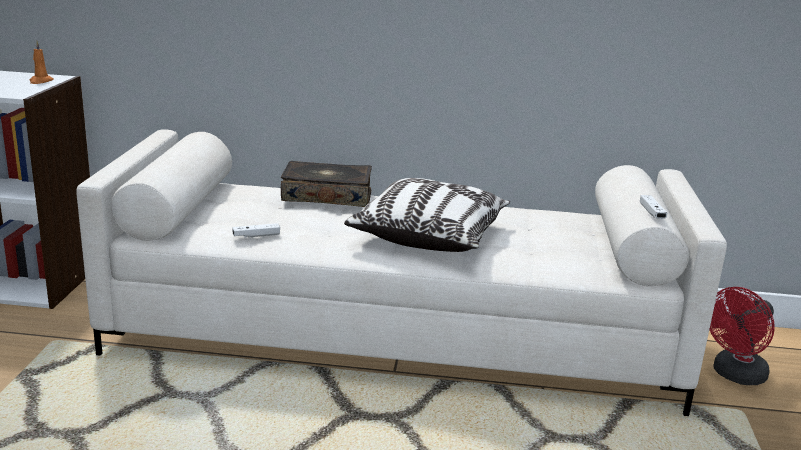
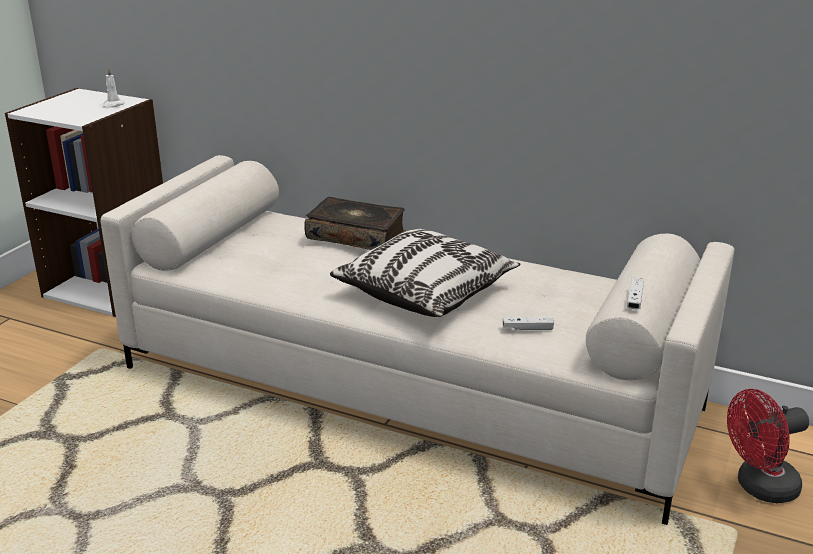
camera: 20 degrees right, 5 degrees up
orange candle [30,41,54,84] -> white candle [102,67,125,108]
white game controller [232,223,280,238] -> white game controller moved to [503,317,554,330]

